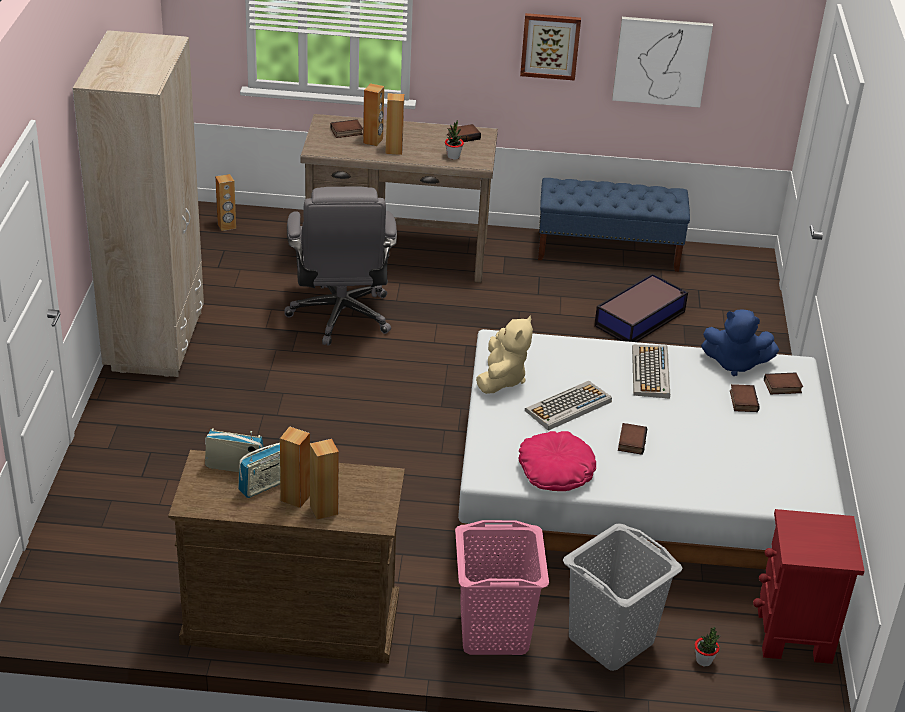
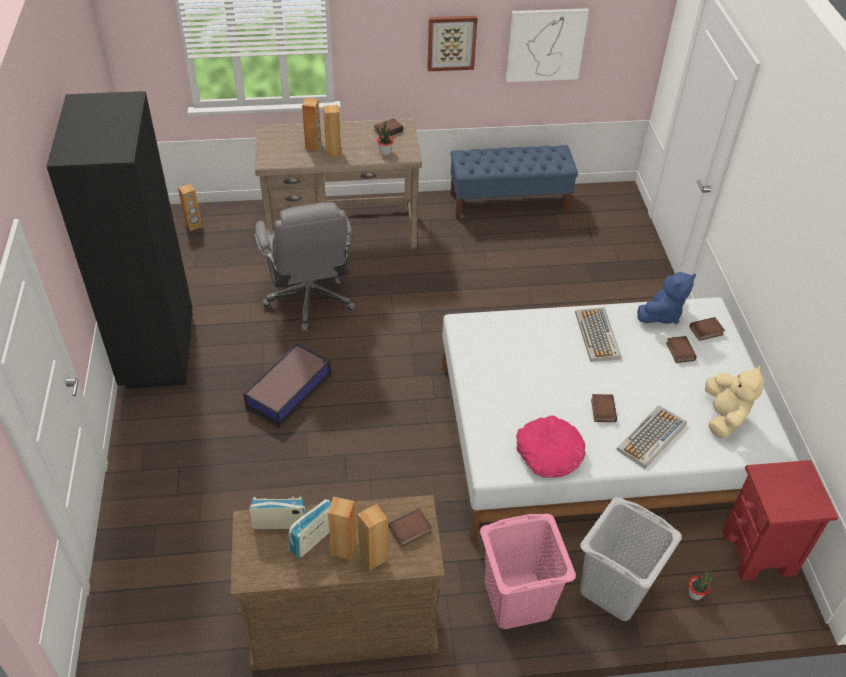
camera: 10 degrees left, 10 degrees up
beige wardrobe [72,30,204,377] -> black wardrobe [46,91,193,389]
book [330,119,363,138] -> book moved to [388,508,432,547]
beige plush toy [476,316,533,394] -> beige plush toy moved to [705,365,764,438]
keyboard [525,381,612,431] -> keyboard moved to [617,406,687,469]
storage box [594,273,688,342] -> storage box moved to [243,343,331,428]
blue plush toy [701,309,779,376] -> blue plush toy turned 45 degrees counterclockwise [637,272,696,324]

